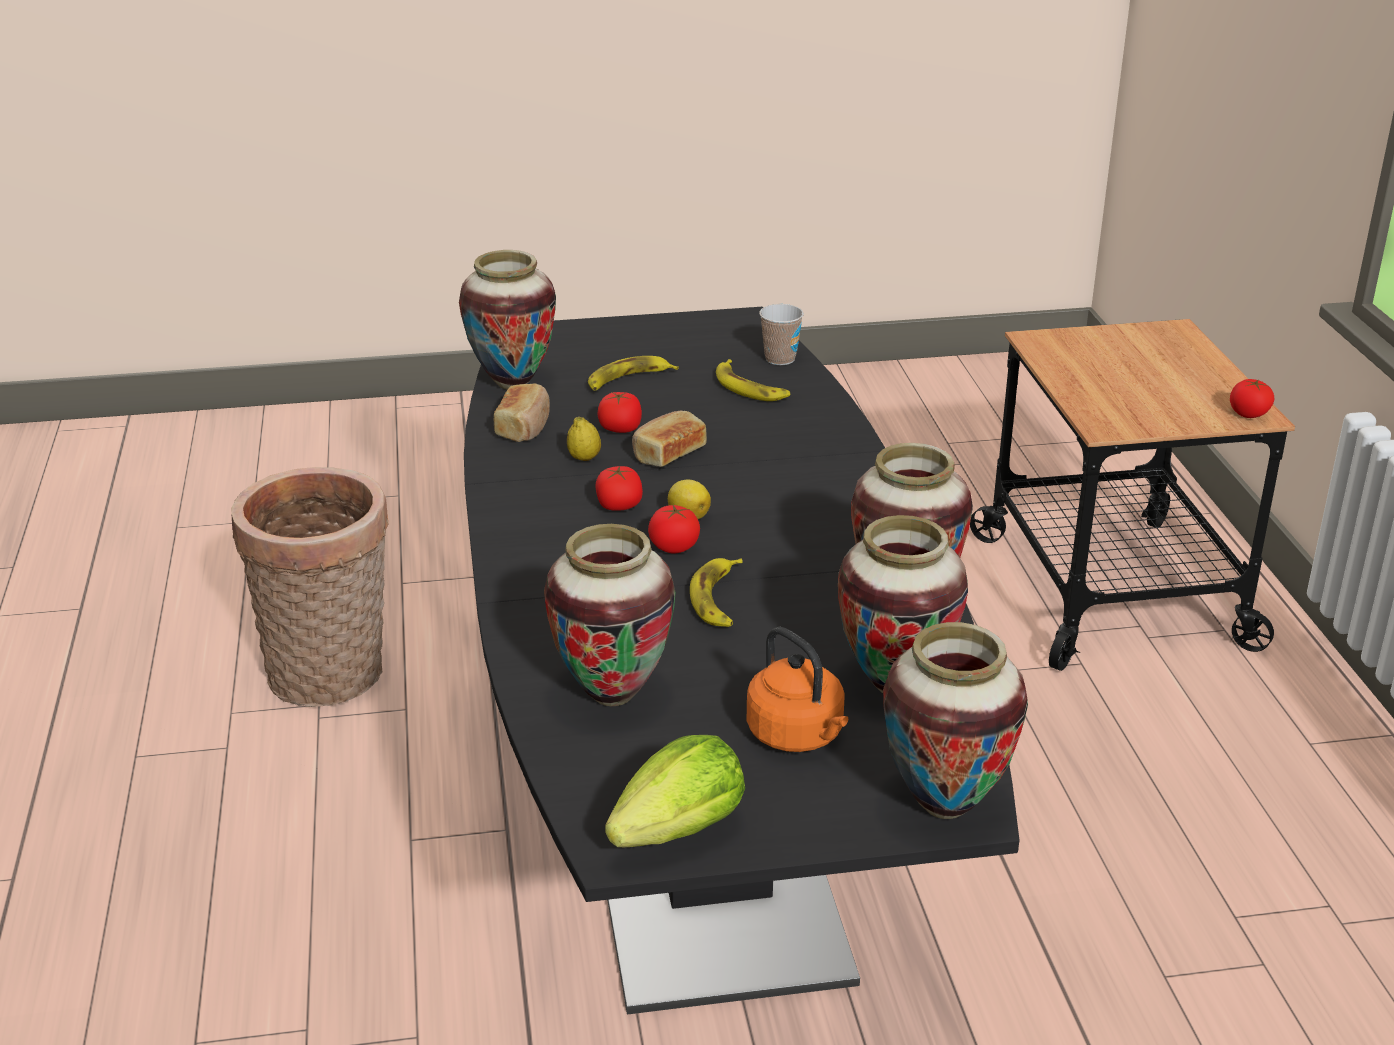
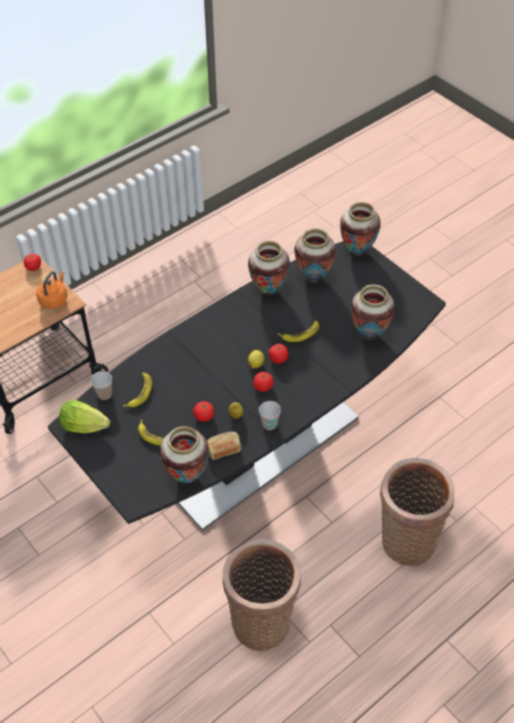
camera: 120 degrees left, 20 degrees up
lettuce [605,735,745,847] -> lettuce moved to [59,400,110,433]
bread [632,411,707,467] -> none
orange kettle [747,627,848,752] -> orange kettle moved to [36,271,67,309]
none -> cup [259,401,281,430]
none -> basket [380,458,455,566]

